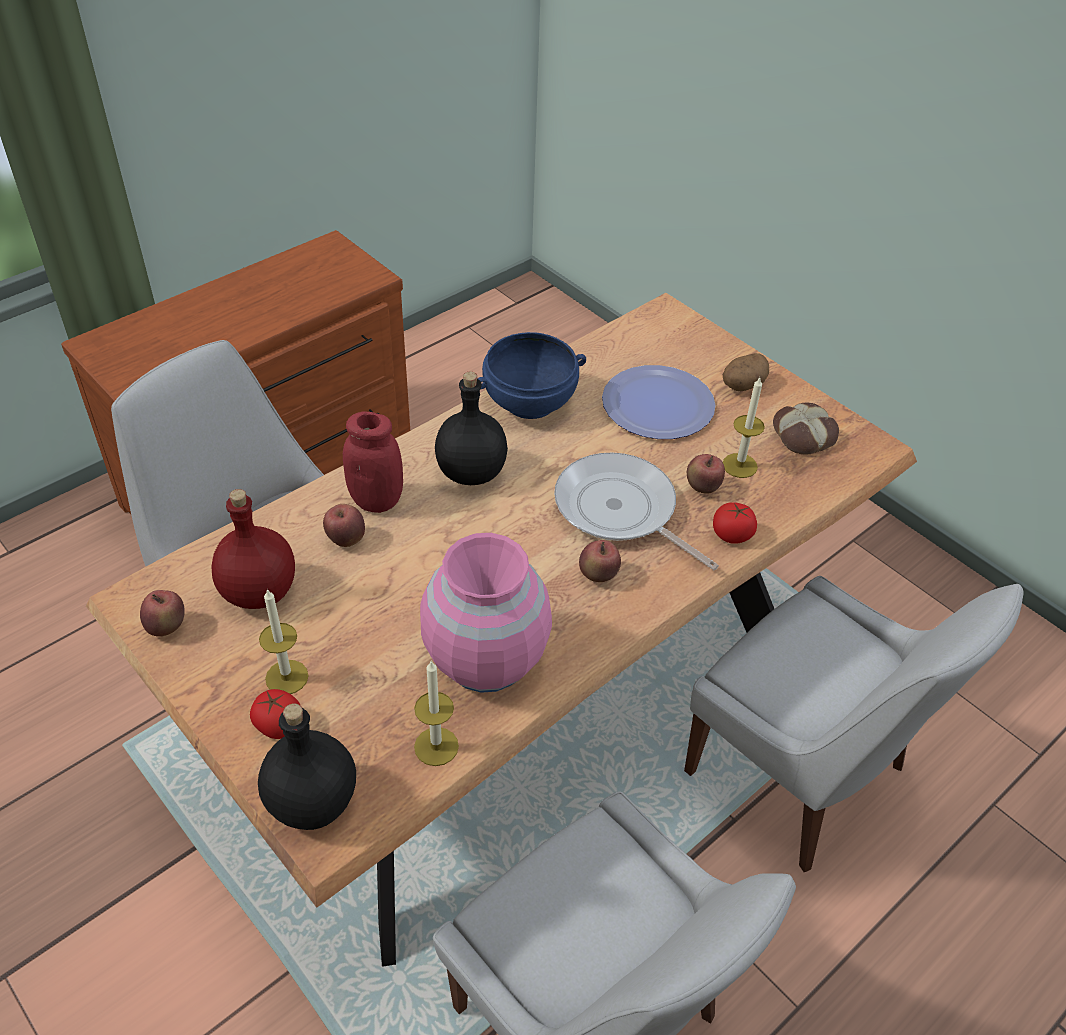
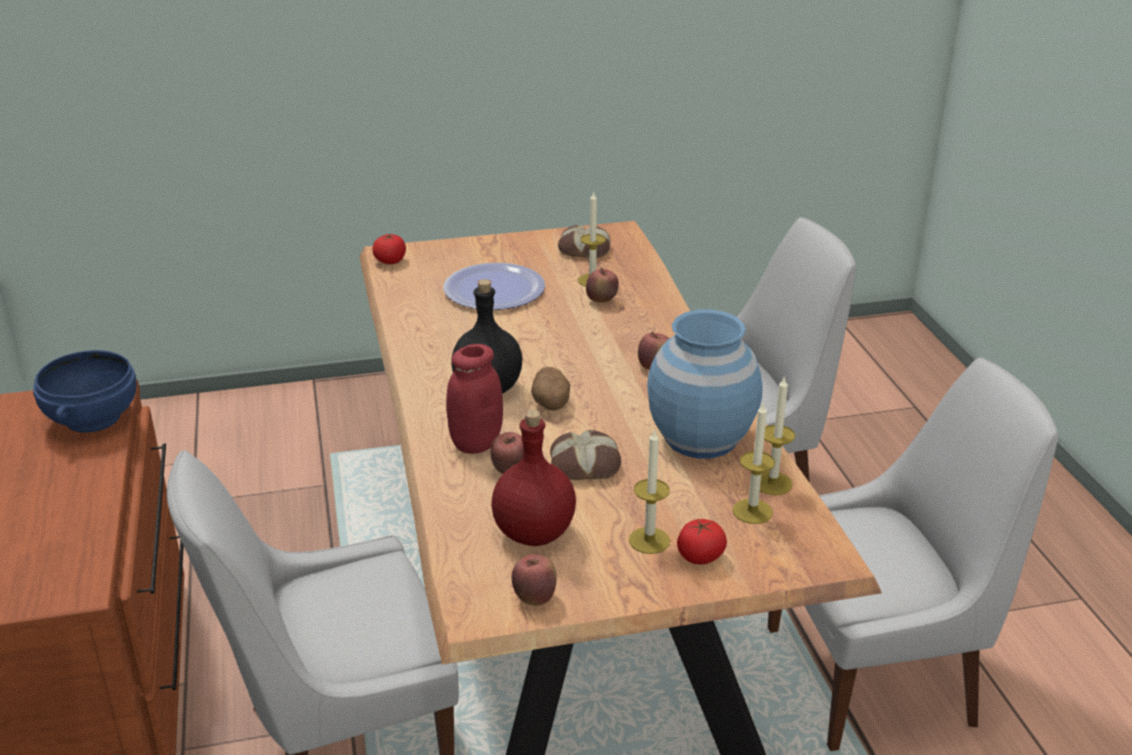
camera: 60 degrees left, 15 degrees down
black bottle [258,703,356,830] -> none
pink vase [420,533,552,693] -> blue vase [647,310,763,458]
blue bowl [477,332,586,419] -> blue bowl moved to [33,350,137,433]
frying pan [554,453,719,570] -> none
tomato [713,502,757,544] -> tomato moved to [372,233,406,264]
potato [723,353,769,391] -> potato moved to [531,367,570,410]
none -> bread [550,430,621,480]
none -> candle [732,402,775,524]

